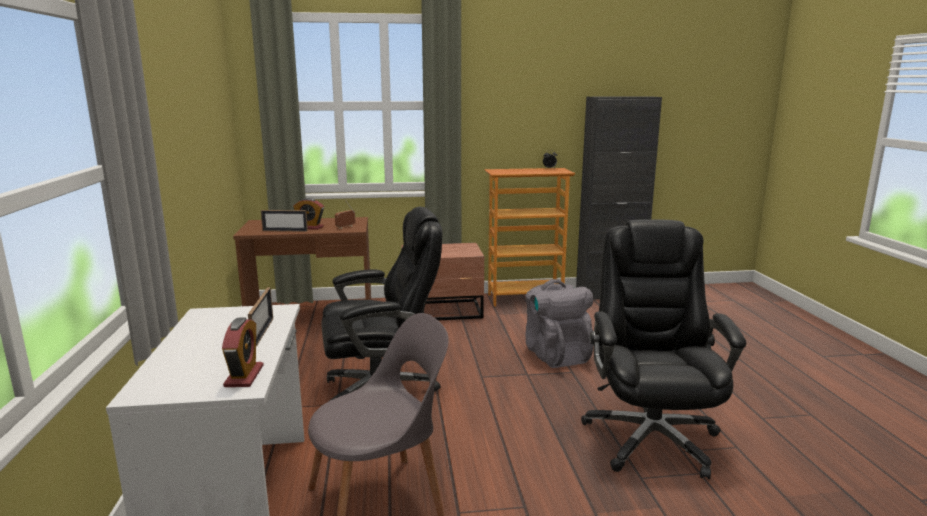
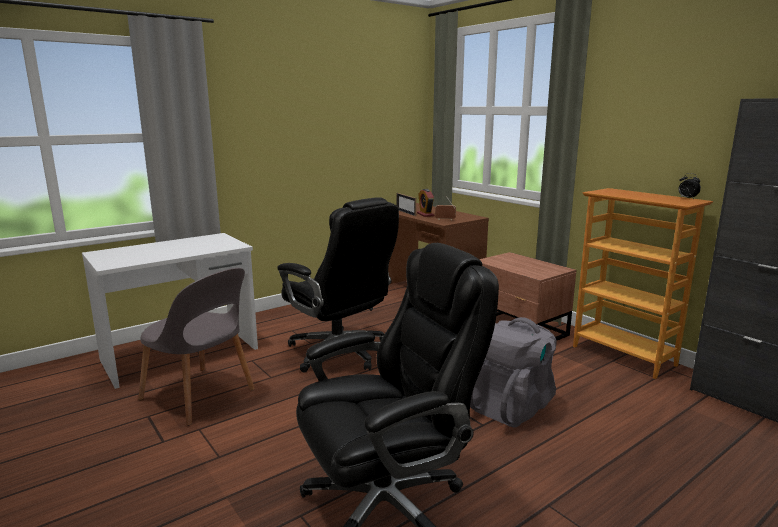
camera: 60 degrees right, 0 degrees up
alarm clock [222,317,264,387] -> none
picture frame [248,287,273,347] -> none

